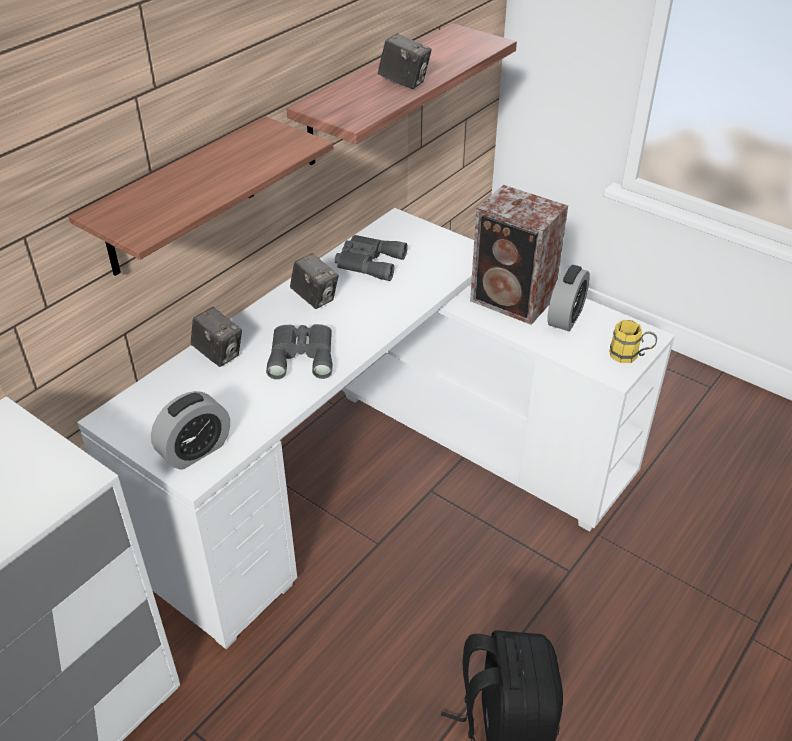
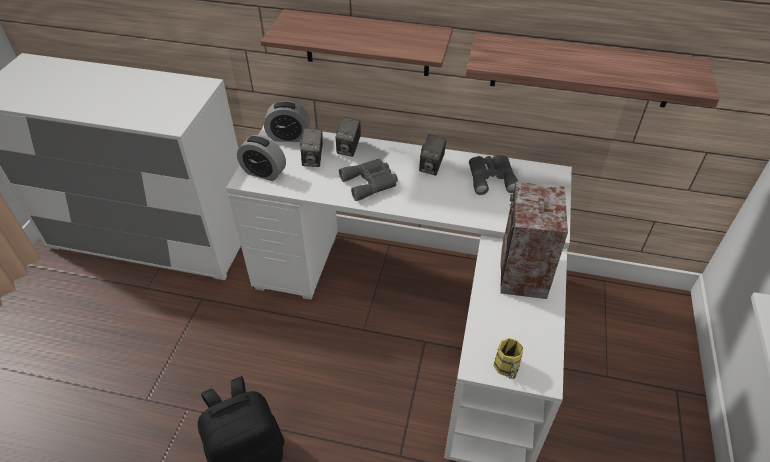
camera: 65 degrees right, 5 degrees up
camera [378,33,432,89] -> camera moved to [300,128,323,167]
alarm clock [547,265,590,331] -> alarm clock moved to [264,101,310,142]

